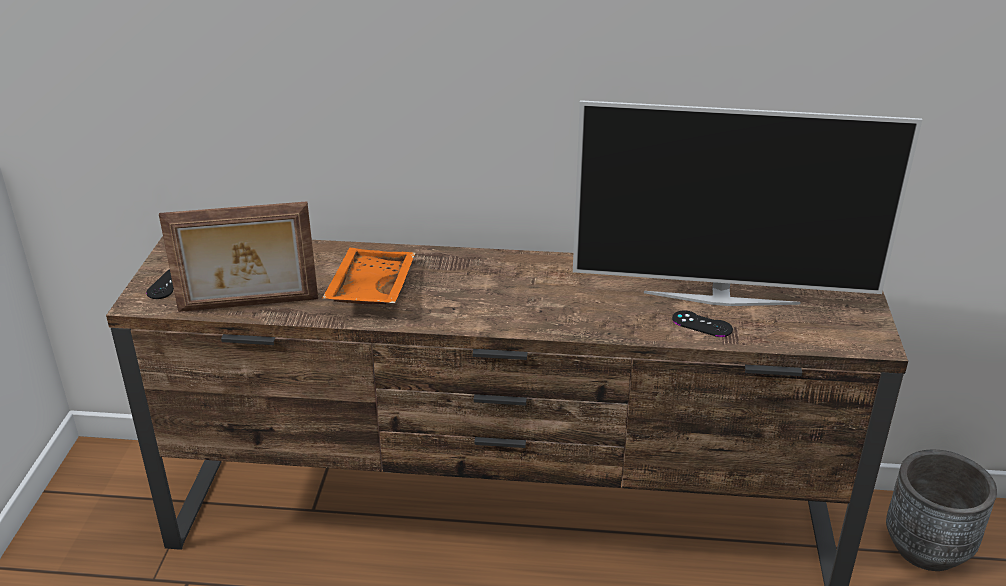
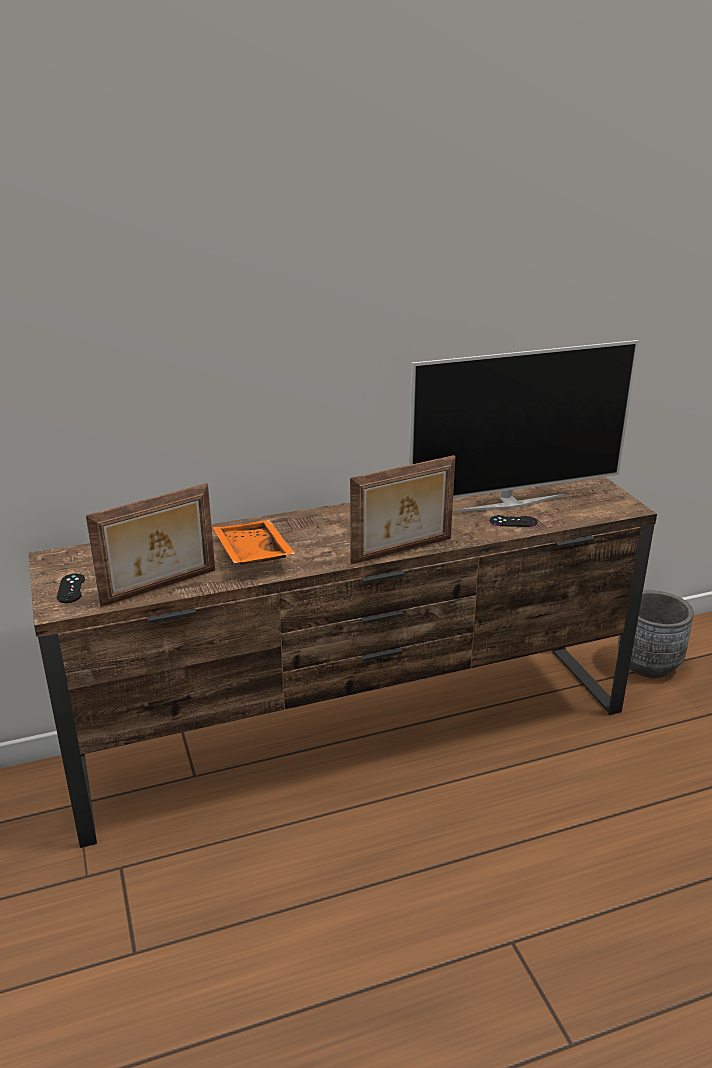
camera: 25 degrees left, 5 degrees down
none -> picture frame [350,455,455,565]

